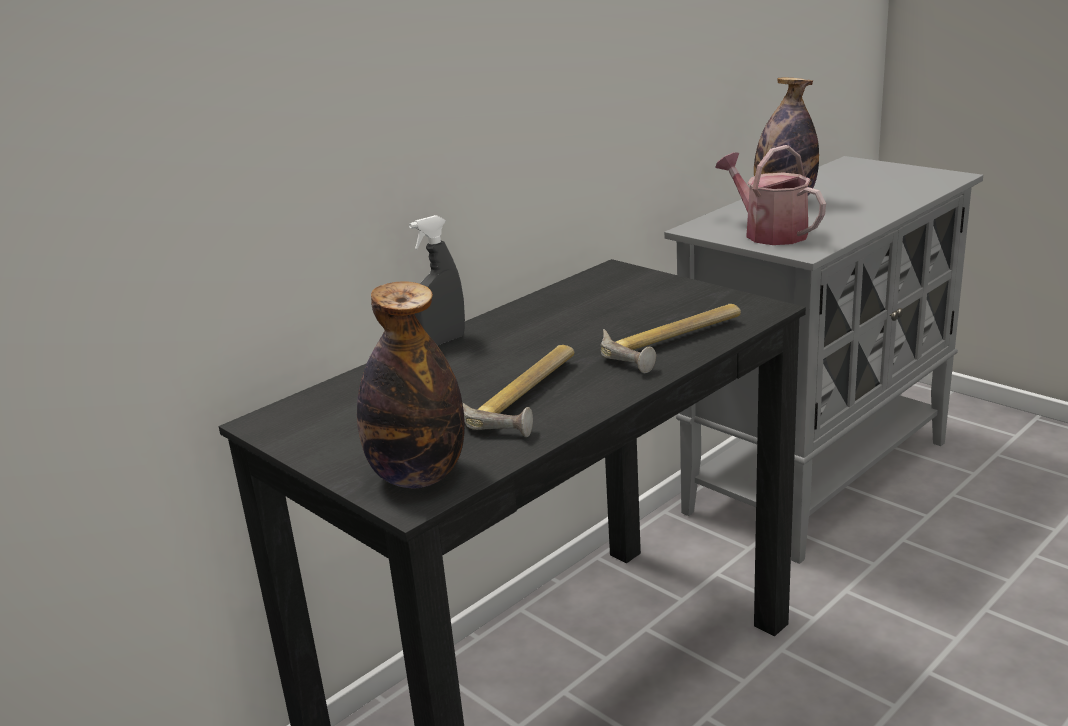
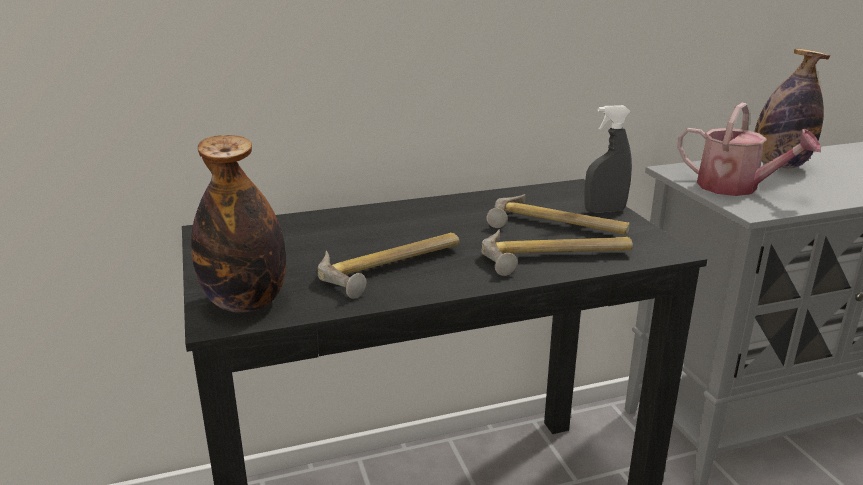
camera: 25 degrees right, 0 degrees up
grey spray bottle [409,215,465,346] -> grey spray bottle moved to [584,105,632,213]
watering can [715,145,826,245] -> watering can turned 135 degrees clockwise [677,103,821,196]
none -> hammer [486,194,630,235]

